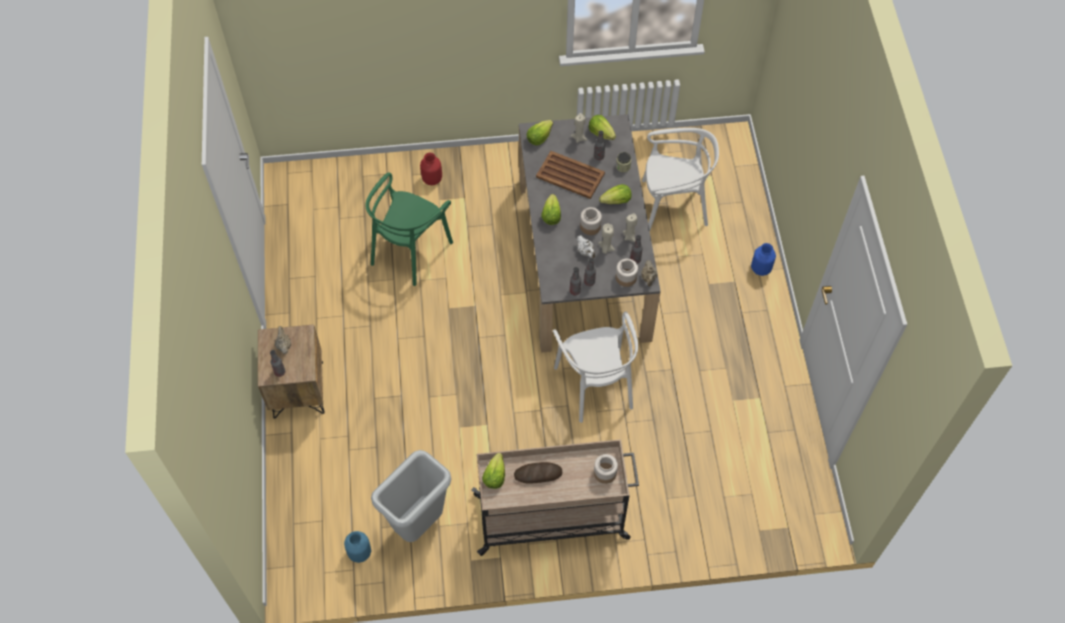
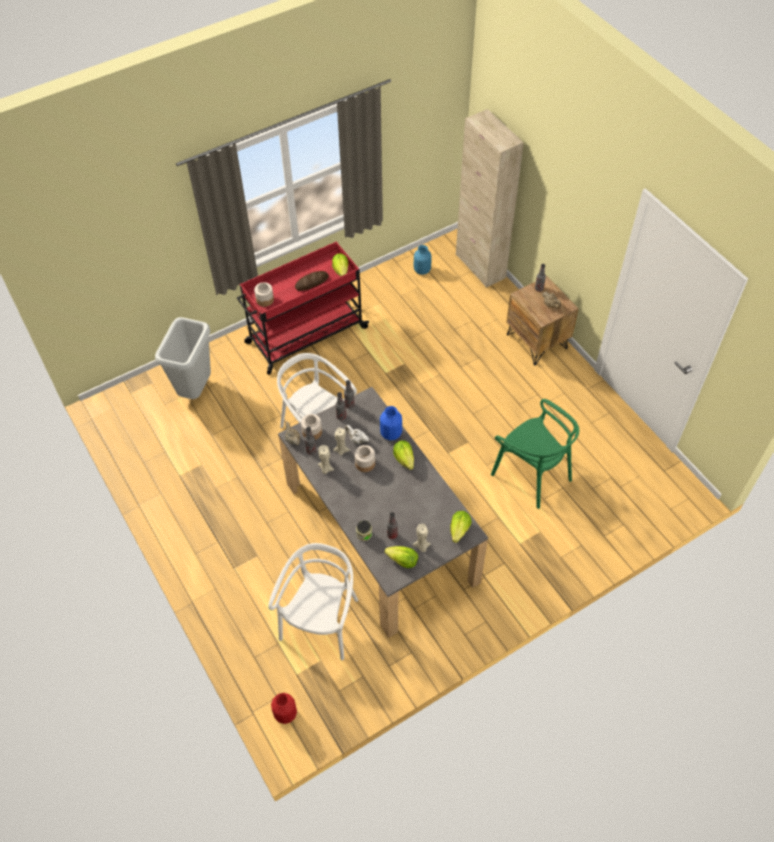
camera: 155 degrees right, 5 degrees down
green chair [365,173,453,286] -> green chair turned 135 degrees clockwise [491,399,579,509]
grey trash can [371,450,451,542] -> grey trash can moved to [155,317,211,399]
red vase [420,153,442,185] -> red vase moved to [271,693,297,724]
beige cart [471,439,639,556] -> red cart [237,242,369,375]
brown tray [536,151,605,199] -> none
lettuce [599,184,632,204] -> none
white chair [642,128,719,230] -> white chair turned 135 degrees clockwise [268,543,358,660]
blue vase [751,243,776,276] -> blue vase moved to [380,406,402,440]
none -> beige cabinet [456,109,524,287]

